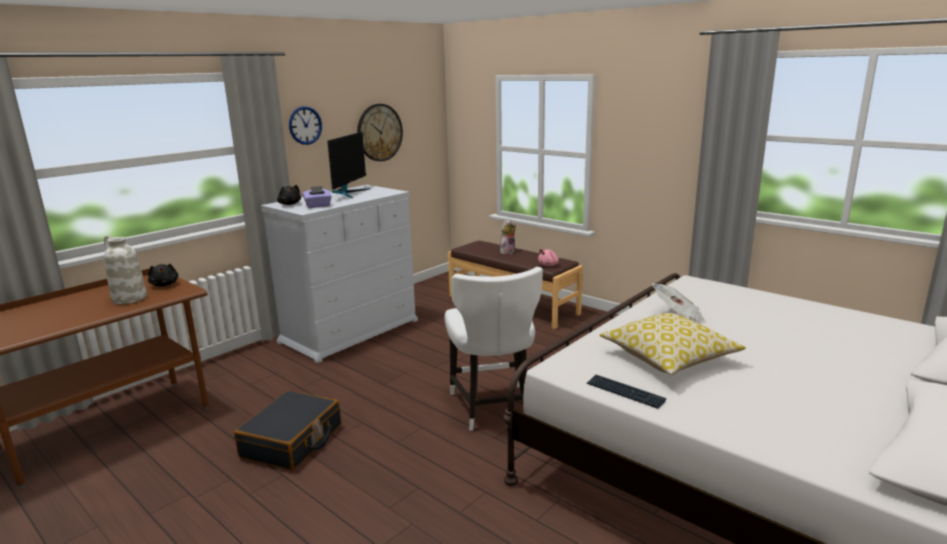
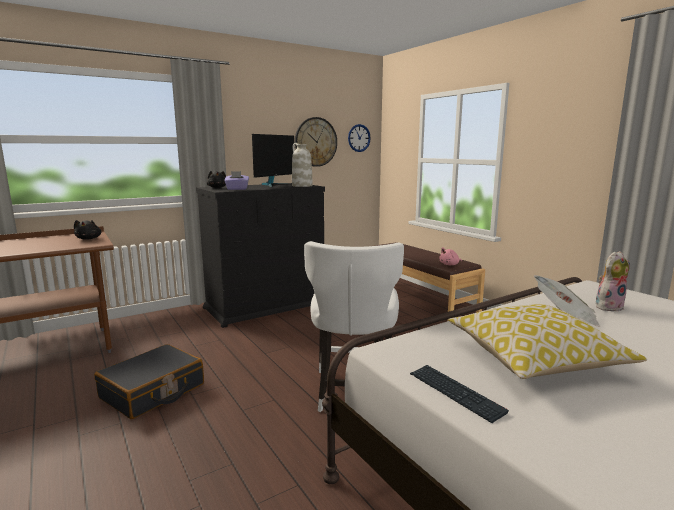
camera: 15 degrees right, 5 degrees down
white vase [104,235,147,304] -> white vase moved to [292,143,313,187]
white dresser [261,185,418,363] -> black dresser [196,184,325,328]
wall clock [289,106,322,145] -> wall clock moved to [348,124,371,152]
plush toy [500,219,516,254] -> plush toy moved to [596,251,630,311]

